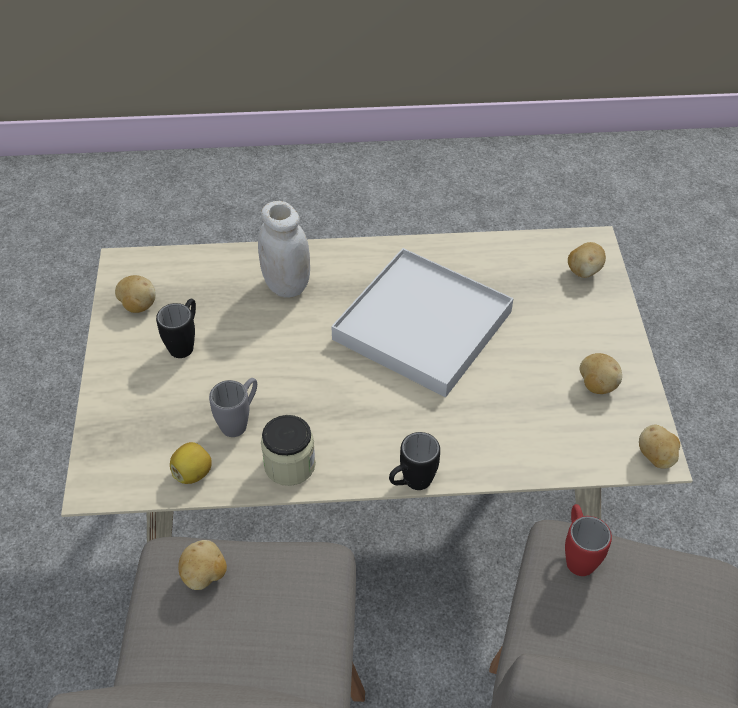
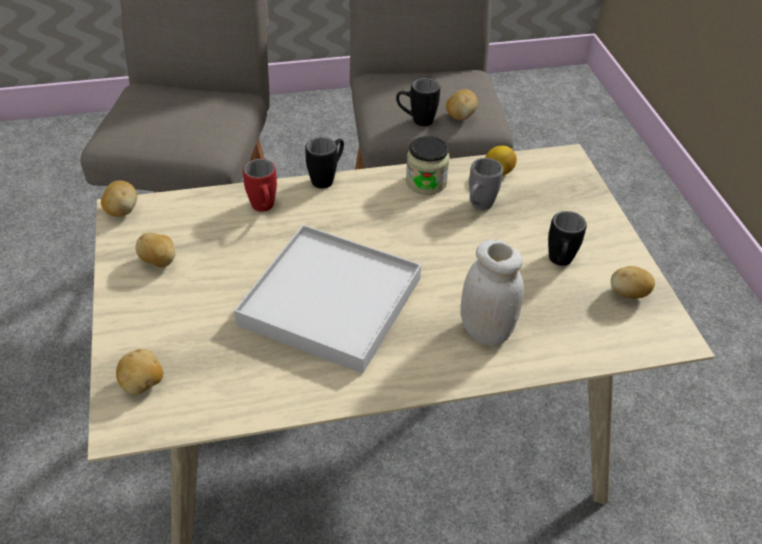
camera: 170 degrees right, 5 degrees down
red mug [565,504,612,576] -> red mug moved to [243,159,277,212]
none -> black mug [396,78,440,126]

